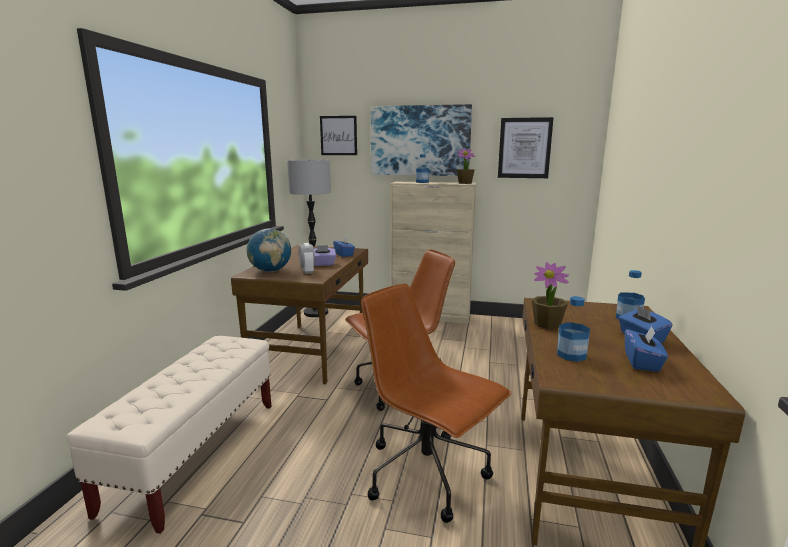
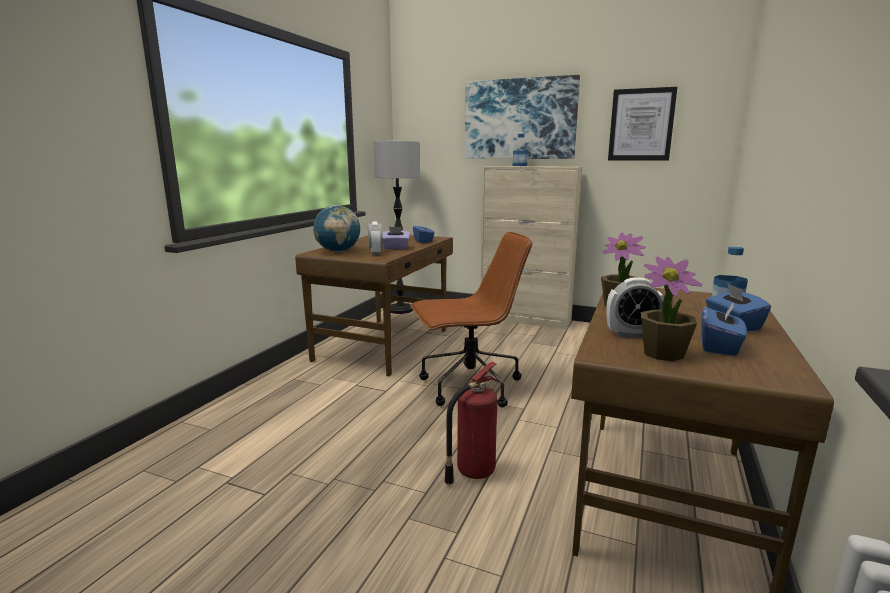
camera: 10 degrees right, 0 degrees up
beige bench [66,336,272,534] -> none
picture [320,116,357,155] -> none
brown office chair [361,284,512,523] -> fire extinguisher [444,362,499,485]
potted plant [457,148,476,184] -> potted plant moved to [641,257,702,361]
bottle [557,296,590,362] -> alarm clock [606,277,664,338]

